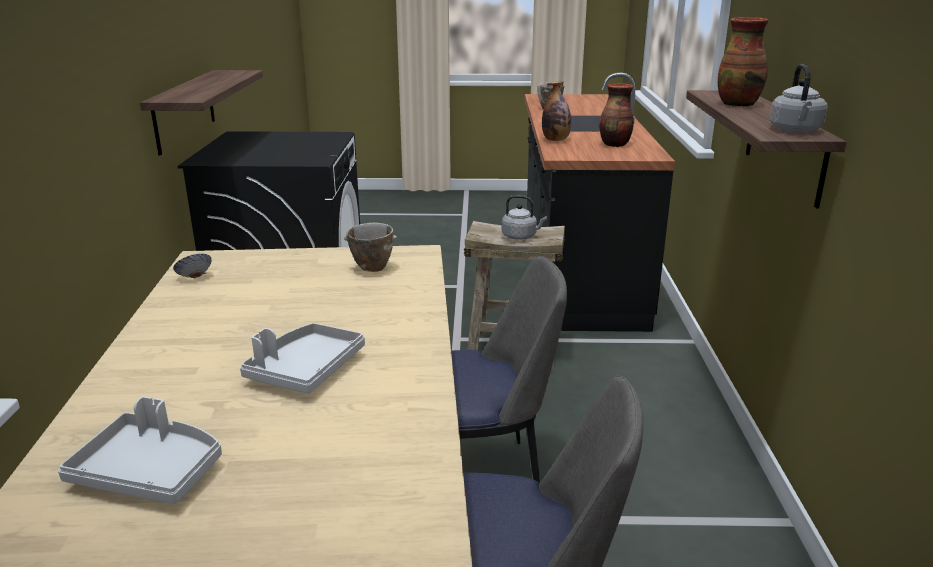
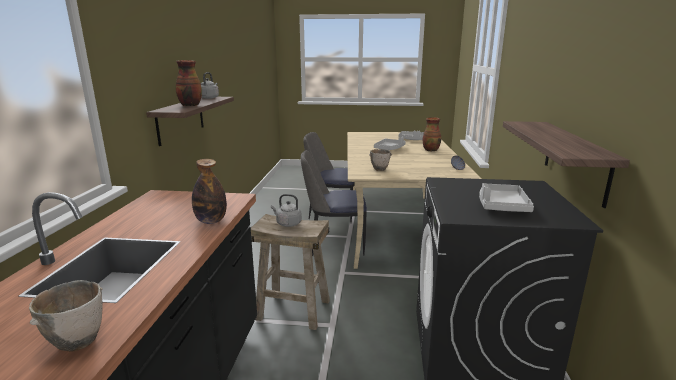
camera: 175 degrees left, 5 degrees down
vase [599,83,634,147] -> vase moved to [423,117,441,152]
none -> grey tray [479,183,534,212]

